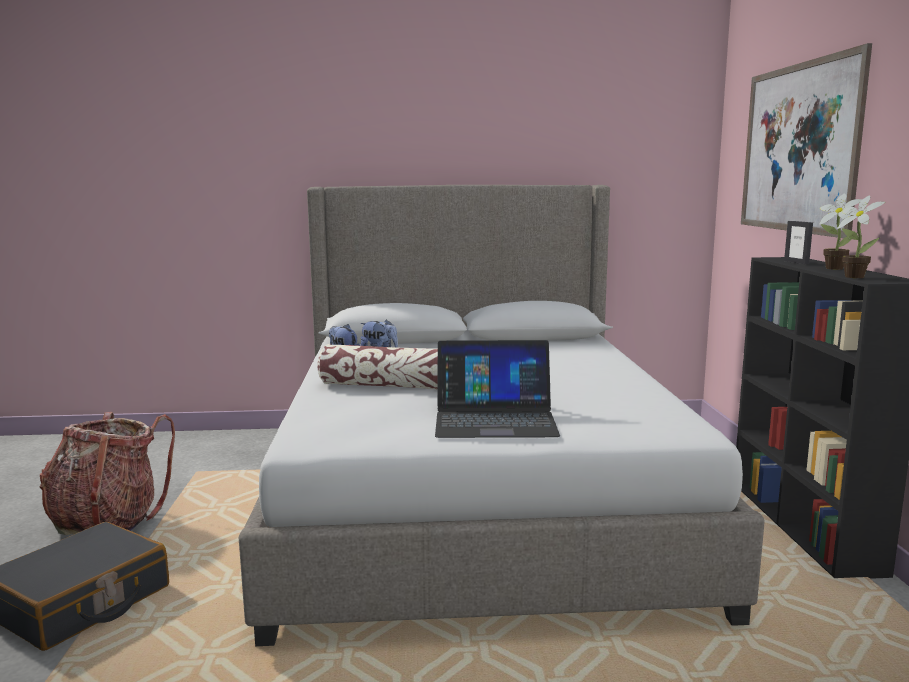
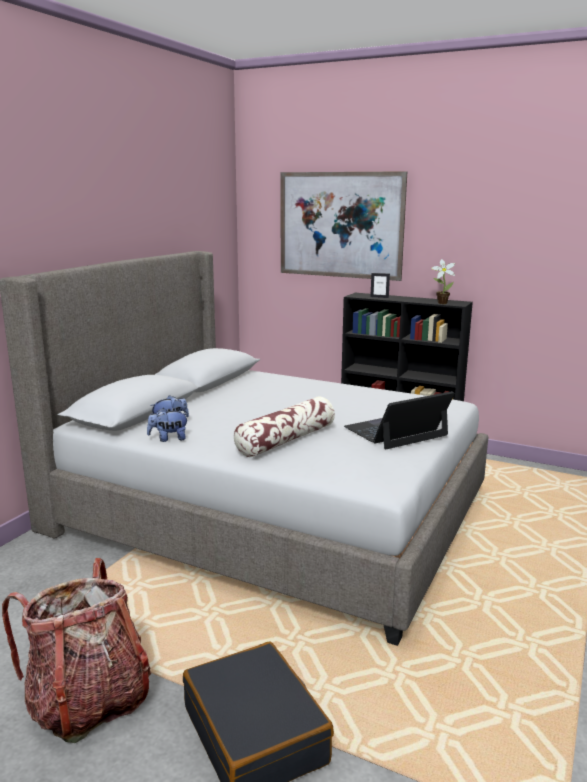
camera: 60 degrees left, 5 degrees up
laptop [435,340,560,438] -> laptop turned 150 degrees counterclockwise [344,391,455,449]
potted plant [820,193,863,270] -> none

